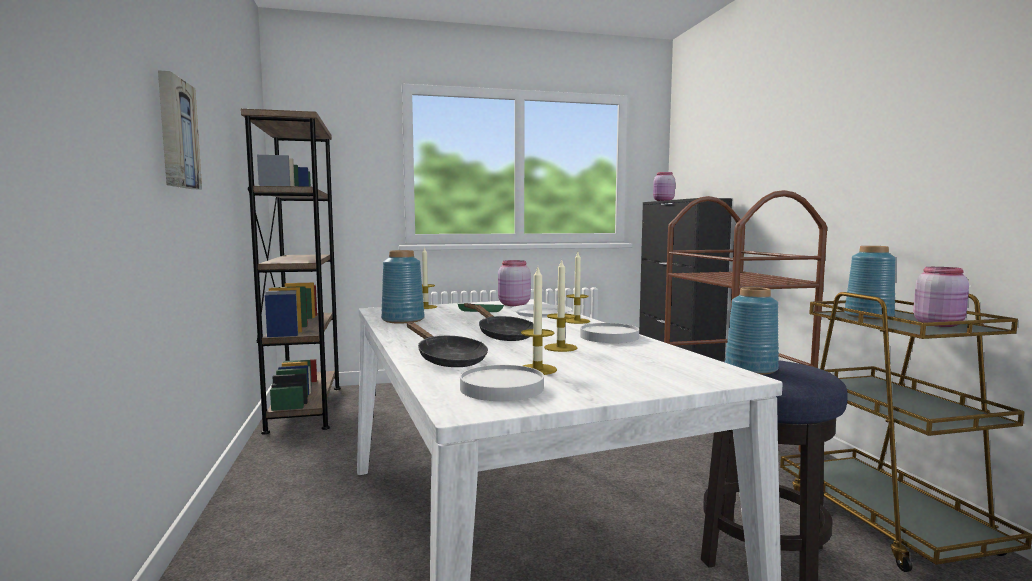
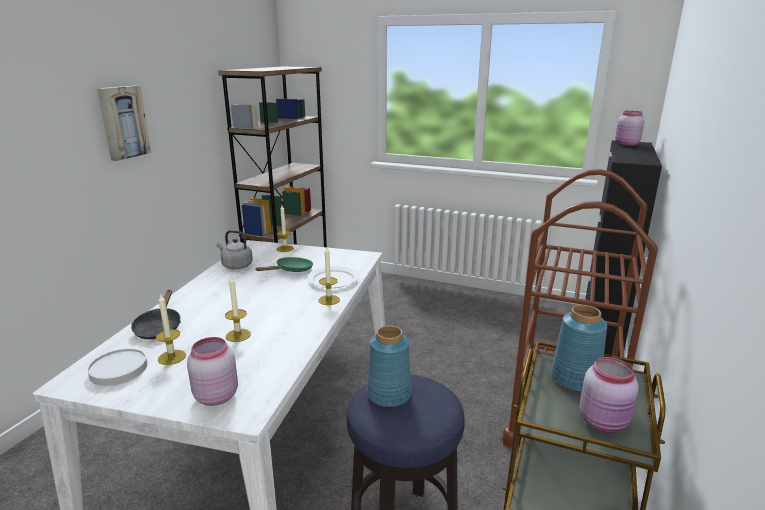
camera: 35 degrees right, 15 degrees up
blue vase [381,250,425,323] -> grey kettle [217,230,253,269]
black frying pan [474,305,534,341] -> none
pink jar [498,260,531,306] -> pink jar moved to [187,337,238,406]
white plate [580,323,639,343] -> none

